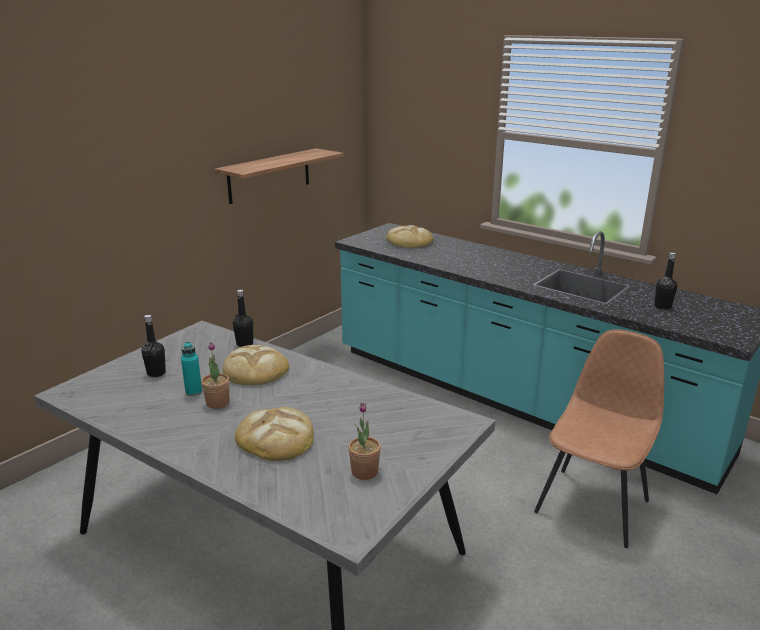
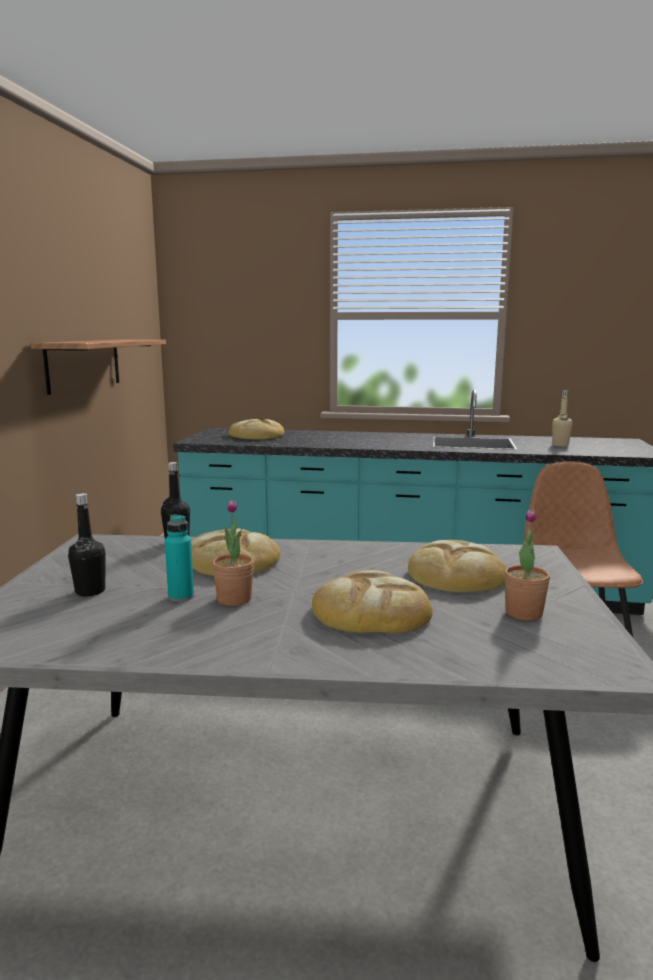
camera: 30 degrees left, 10 degrees down
black bottle [655,252,677,310] -> beige bottle [552,390,572,447]
none -> bread [408,540,507,593]

